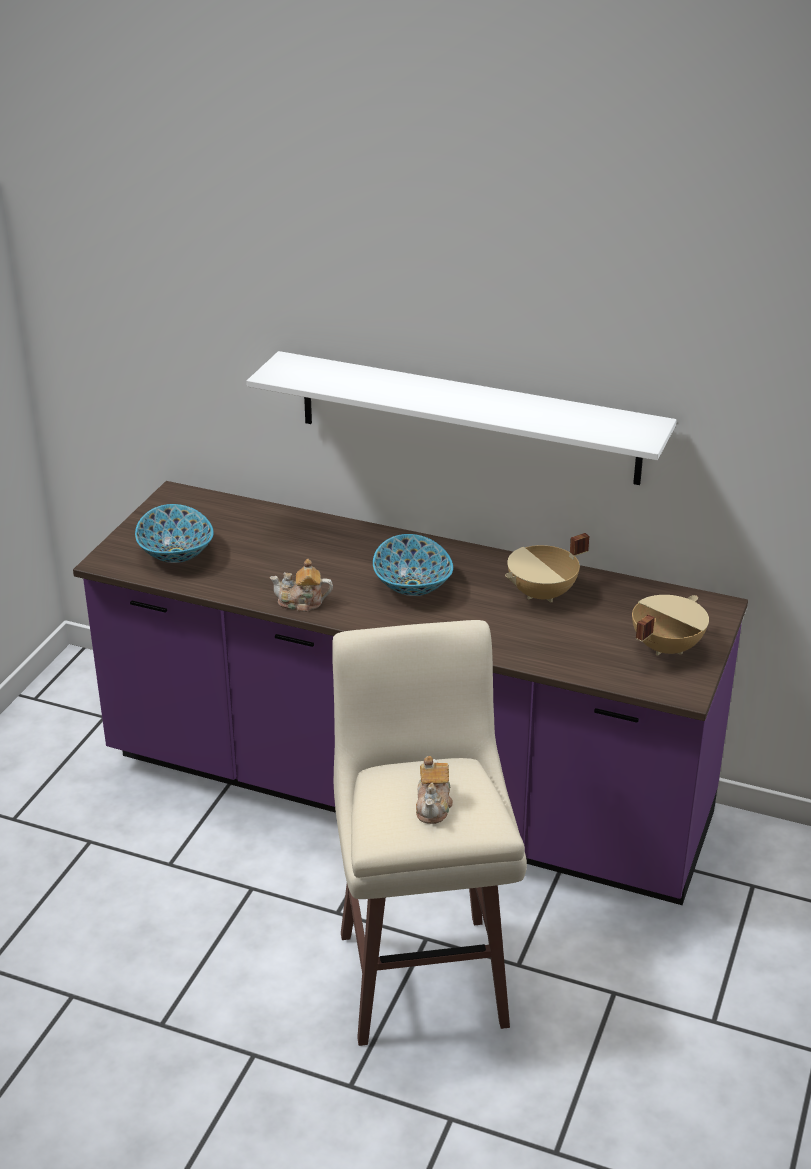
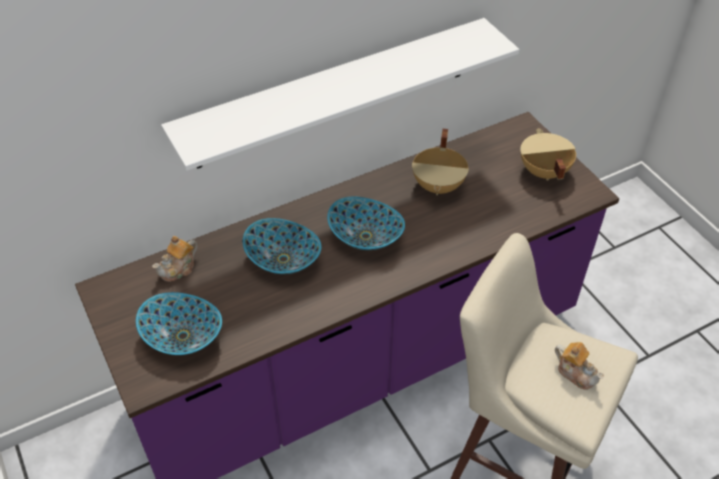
camera: 50 degrees left, 15 degrees up
teapot [270,559,333,612] -> teapot moved to [152,236,198,282]
none -> bowl [243,218,321,274]

